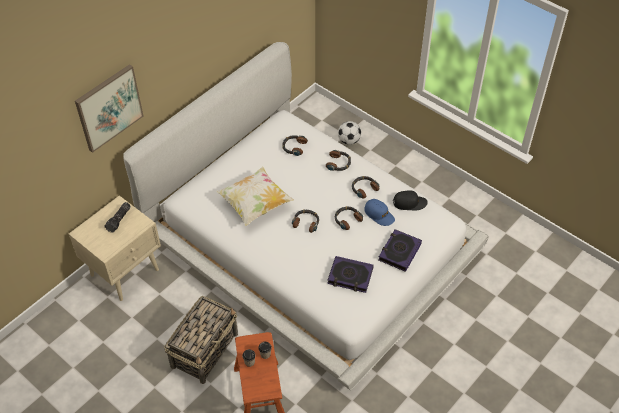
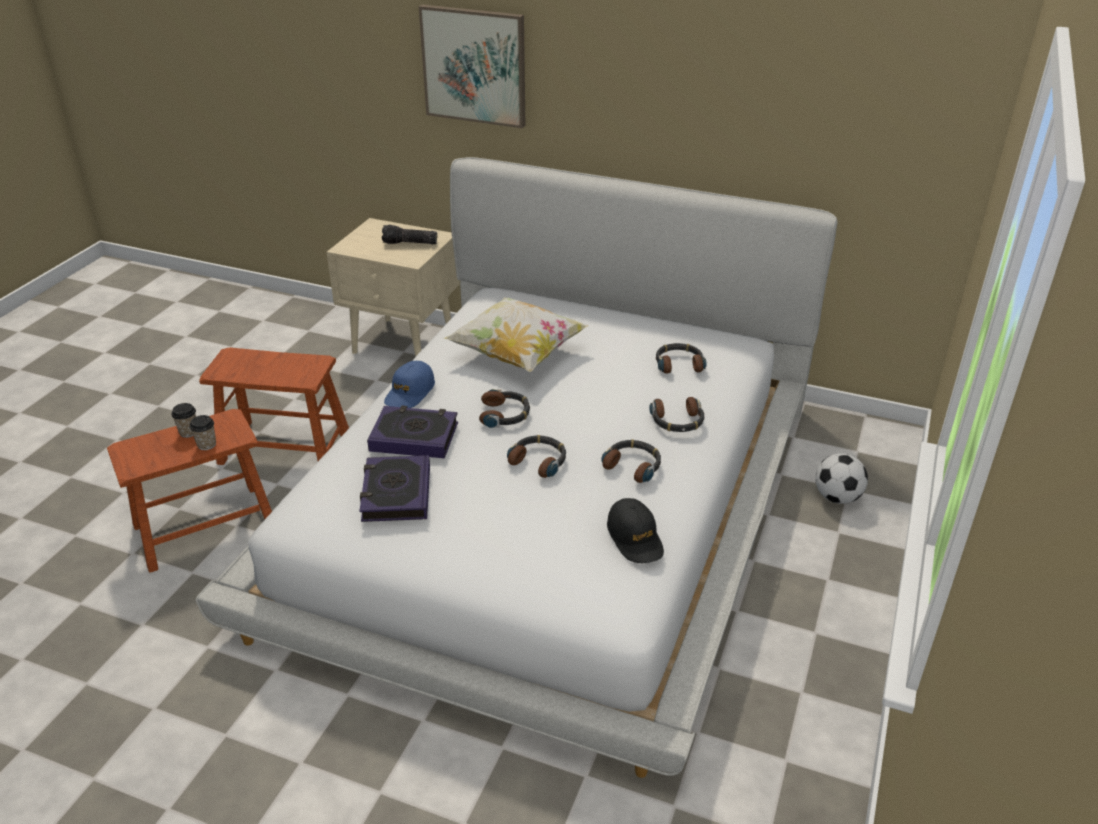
camera: 70 degrees right, 15 degrees down
basket [164,296,238,384] -> brown stool [199,347,349,465]
blue cap [364,199,395,226] -> blue cap moved to [384,361,435,408]
book [379,229,422,272] -> book moved to [367,405,458,458]

